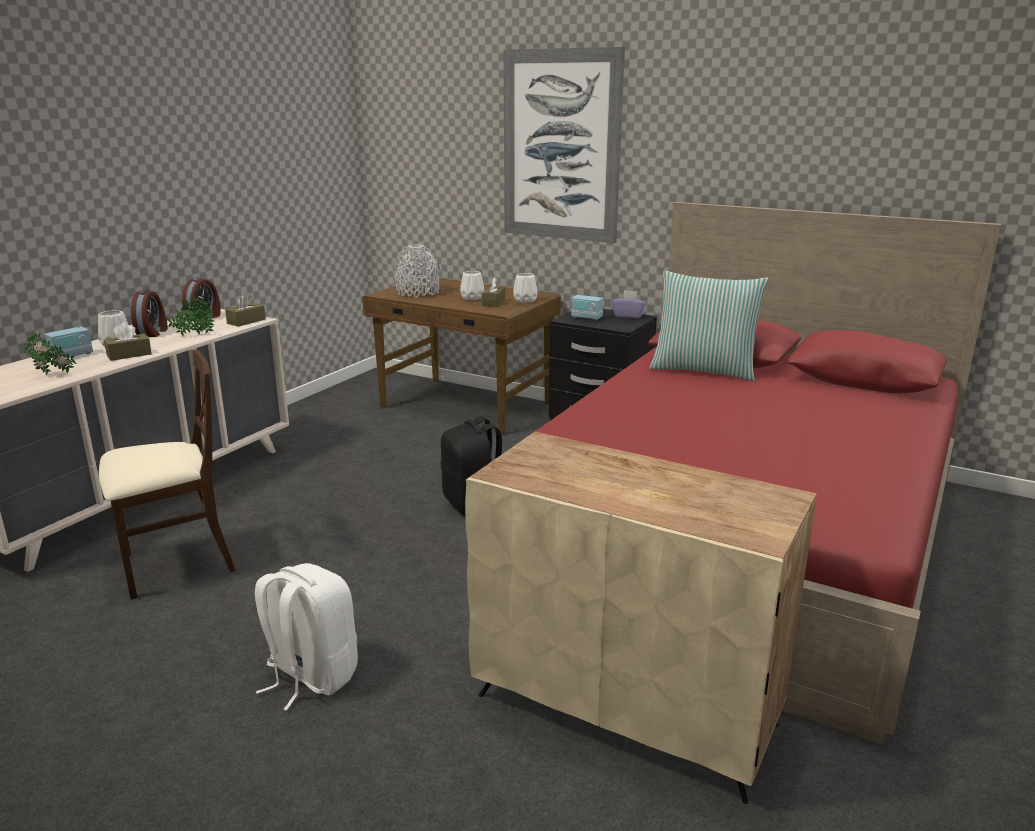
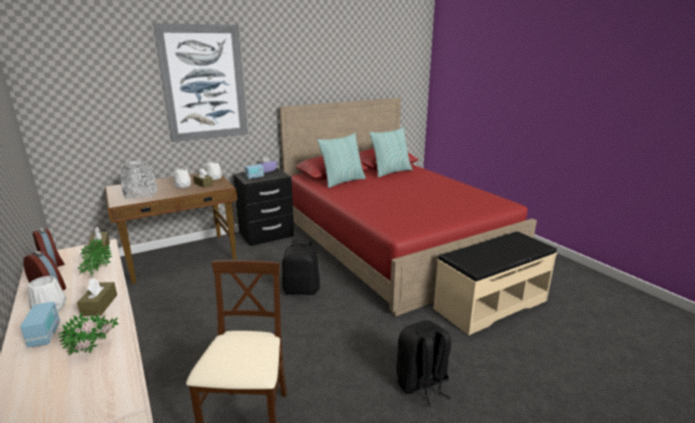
camera: 60 degrees left, 0 degrees up
white backpack [255,563,358,711] -> black backpack [396,321,451,407]
beige cabinet [465,432,817,804] -> beige bench [433,231,557,335]
none -> pillow [369,127,413,177]

